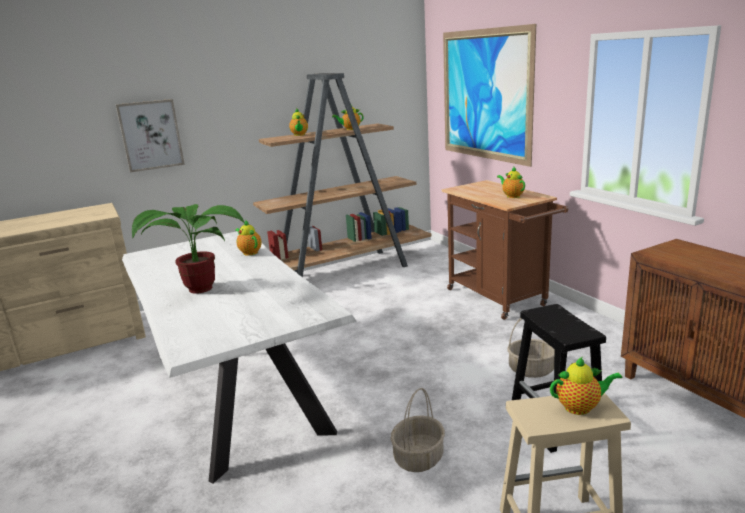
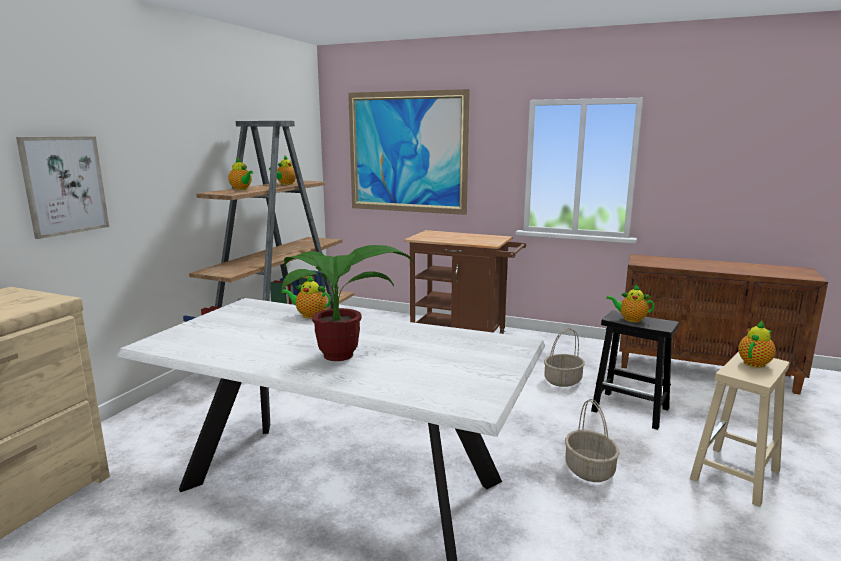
camera: 40 degrees left, 5 degrees down
teapot [497,167,525,198] -> teapot moved to [606,285,655,322]

